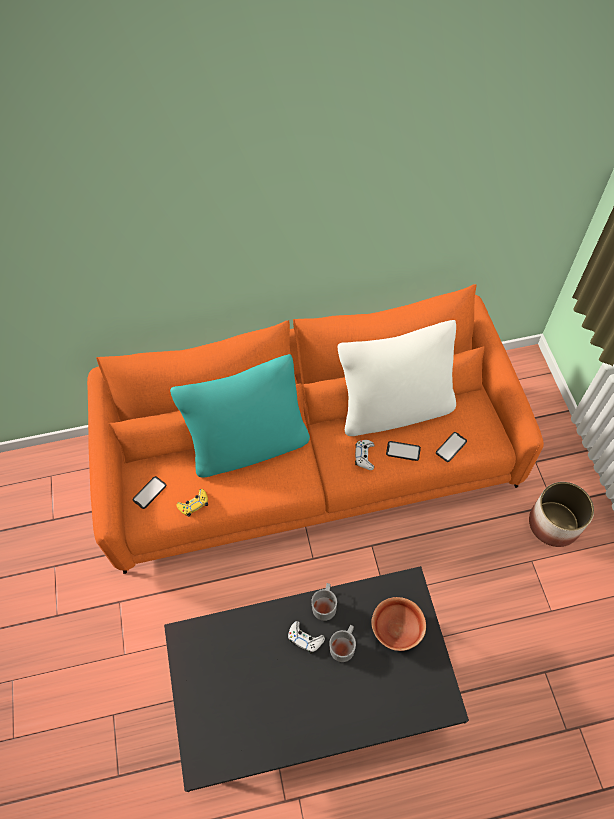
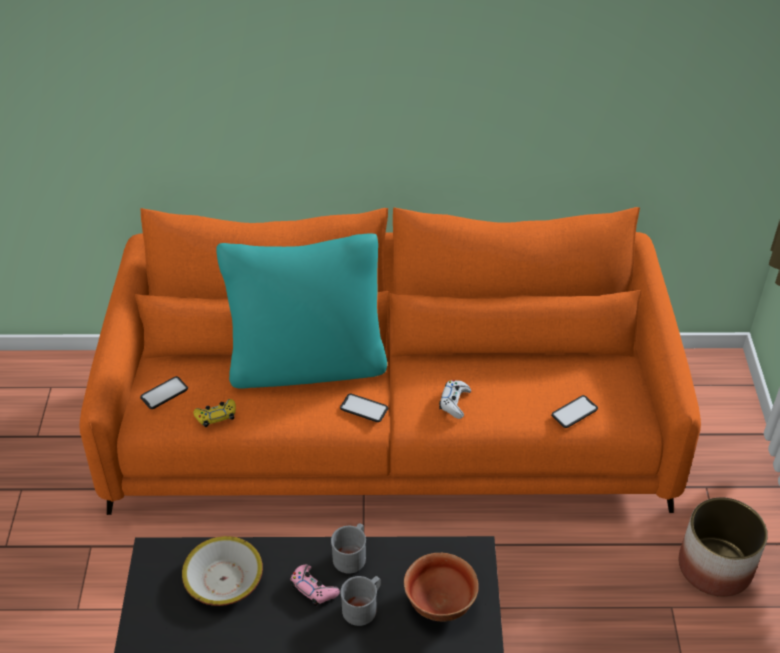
camera: 10 degrees right, 15 degrees down
white game controller [288,621,325,654] -> pink game controller [291,565,340,607]
white pillow [338,320,456,436] -> none
phone [386,441,421,461] -> phone moved to [340,394,388,422]
none -> bowl [182,536,263,606]

